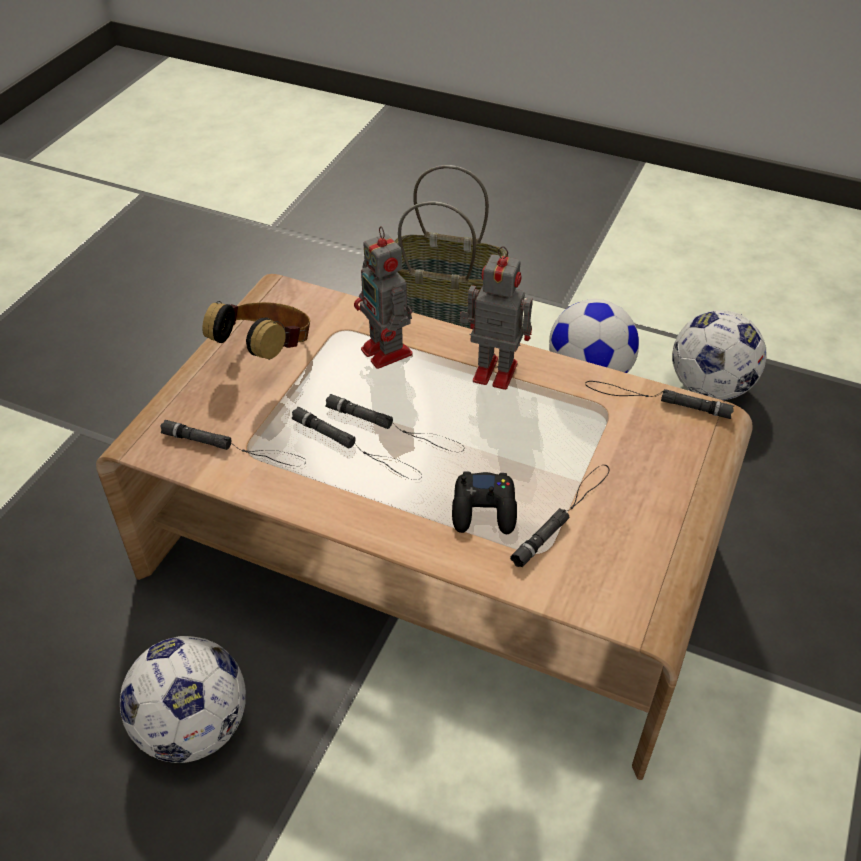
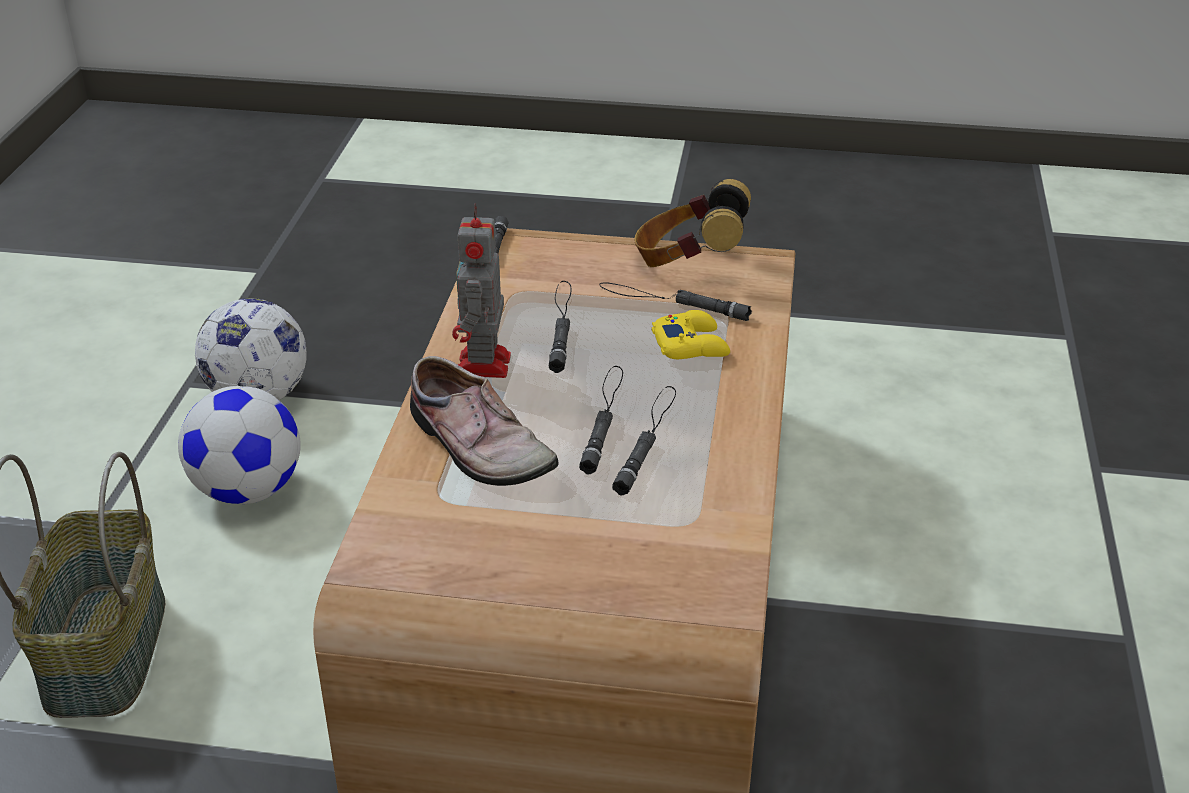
camera: 105 degrees left, 10 degrees down
football [120,636,246,763] -> none
black flashlight [160,420,303,466] -> black flashlight moved to [549,281,571,373]
headphones [202,301,310,360] -> headphones moved to [634,179,751,267]
toy robot [354,226,413,369] -> shoe [410,356,559,486]
black game controller [452,472,517,534] -> yellow game controller [652,310,730,359]

